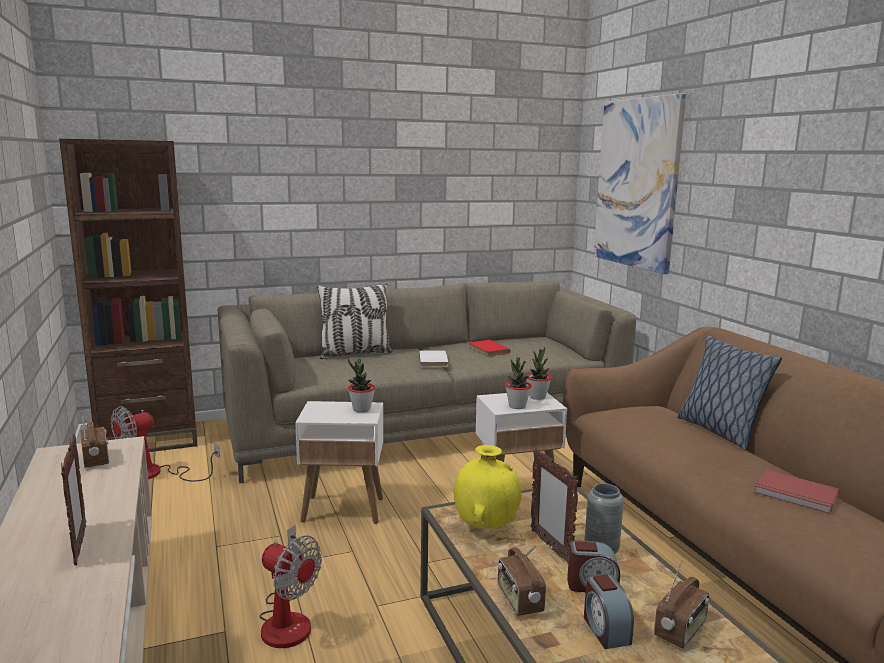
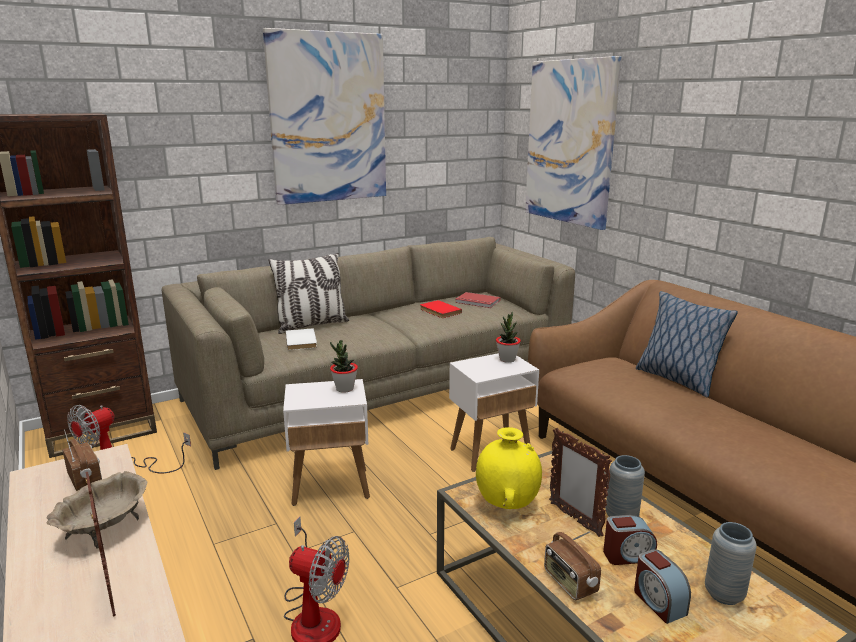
camera: 10 degrees left, 5 degrees up
white book [419,351,448,367] -> white book moved to [286,328,317,350]
potted plant [505,357,532,409] -> none
radio [654,560,709,649] -> grey vase [705,522,757,605]
red book [755,470,839,514] -> red book moved to [455,292,501,308]
none -> beige bowl [46,471,147,549]
none -> picture [263,28,386,205]

